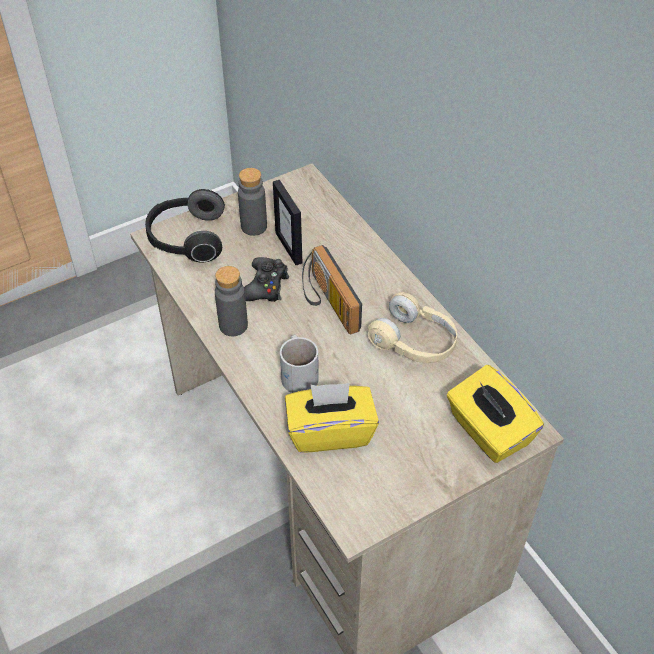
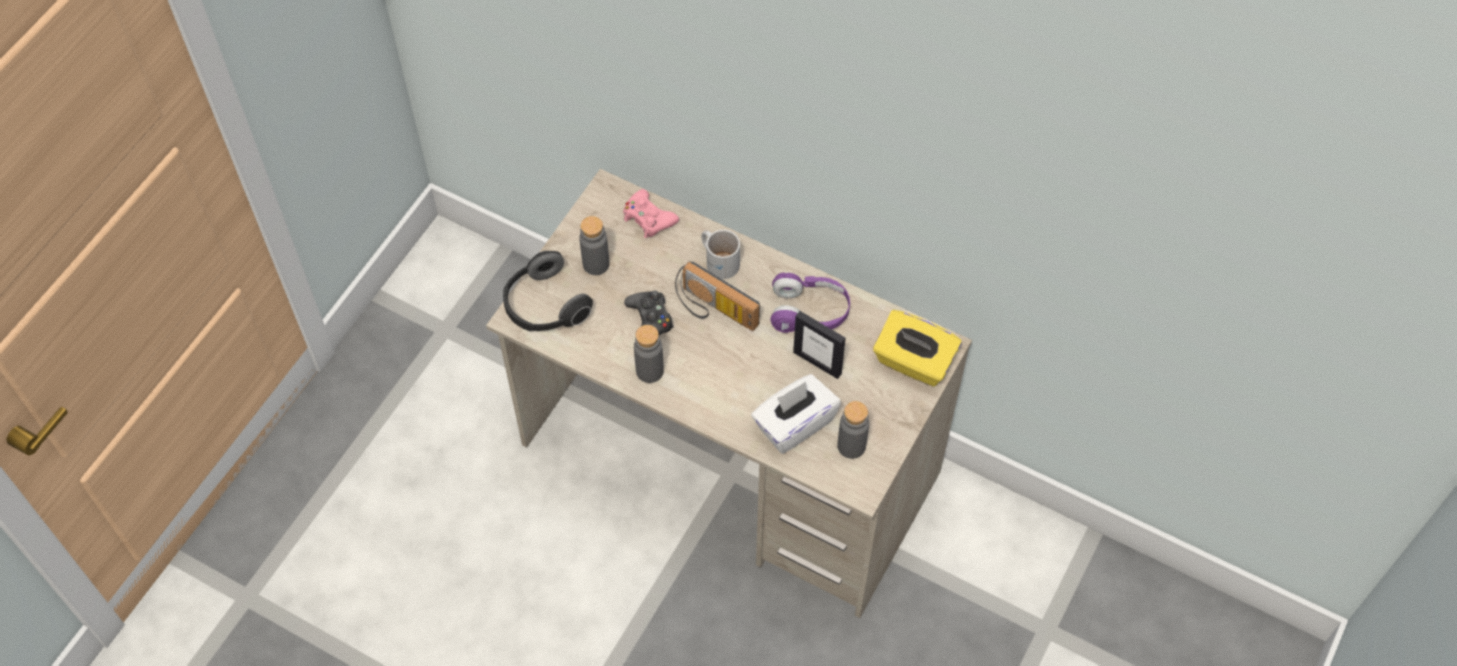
camera: 30 degrees left, 10 degrees up
picture frame [273,180,302,265] -> picture frame moved to [793,311,846,379]
white mug [280,334,319,393] -> white mug moved to [701,230,740,279]
yellow tissue box [285,383,379,452] -> white tissue box [751,374,841,454]
beige headphones [368,292,457,363] -> purple headphones [770,272,850,333]
none -> pink game controller [623,189,679,238]
none -> grey bottle [837,401,869,459]

